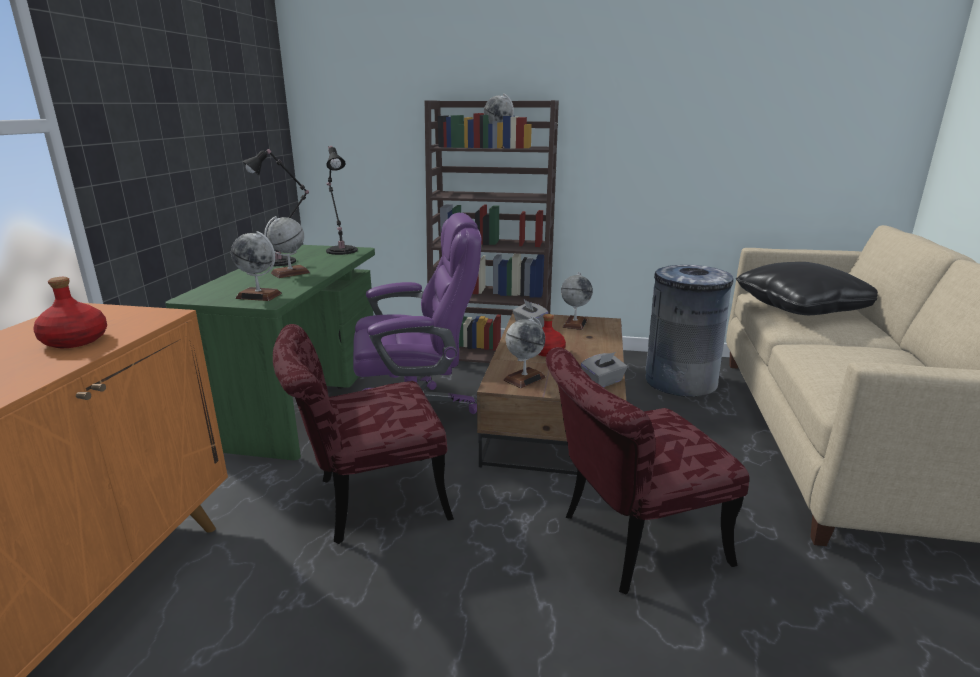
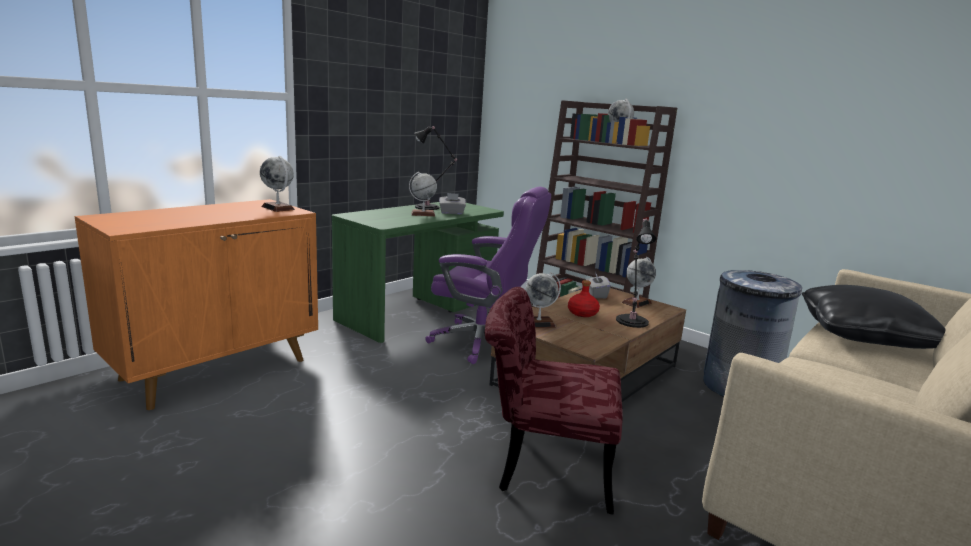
camera: 30 degrees right, 5 degrees down
red bottle [33,277,107,348] -> none
globe [231,231,282,301] -> globe moved to [260,156,295,212]
red chair [273,324,454,544] -> none
black table lamp [326,146,358,255] -> black table lamp moved to [616,218,656,328]
grey tissue box [581,352,628,388] -> grey tissue box moved to [439,193,466,215]

